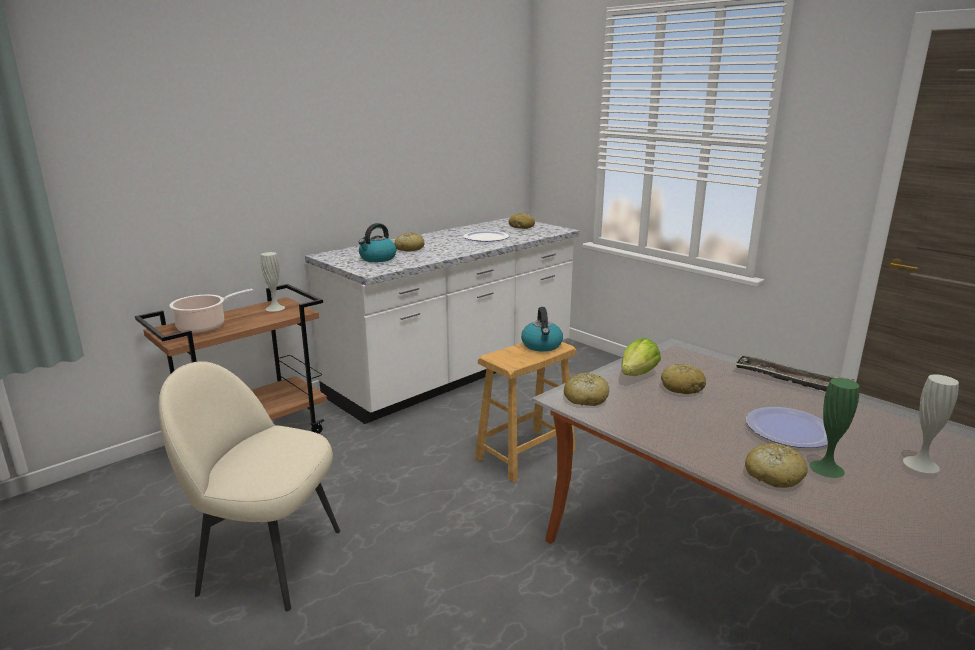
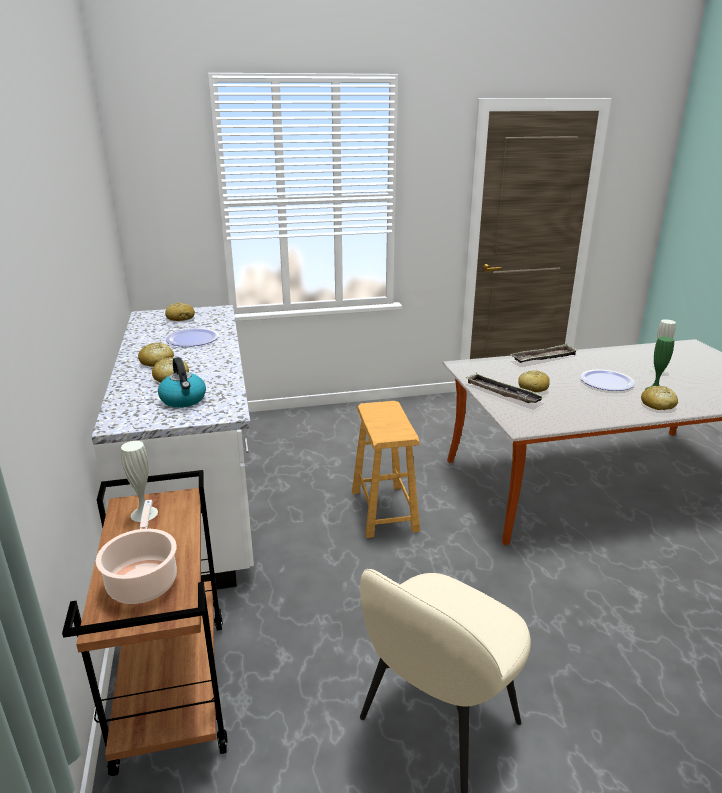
camera: 60 degrees left, 5 degrees up
kettle [521,307,563,352] -> none
bread [564,373,609,406] -> bread moved to [138,343,174,367]
lettuce [621,338,661,376] -> tray [465,374,545,403]

